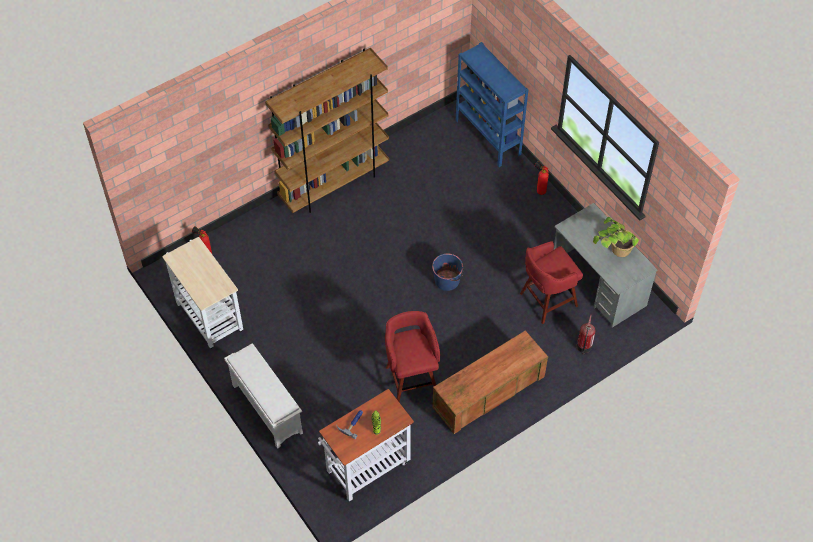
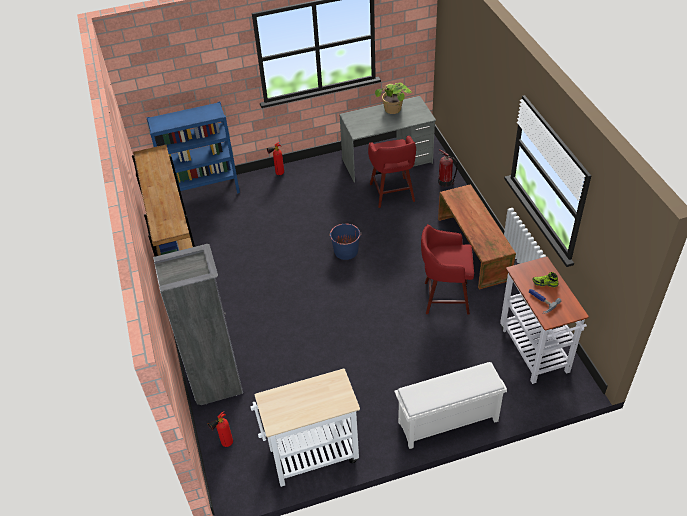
camera: 70 degrees left, 10 degrees down
none -> grey cabinet [153,244,243,405]

